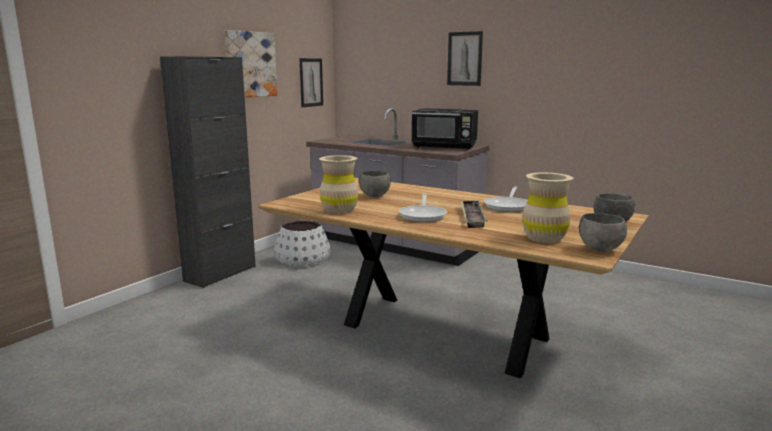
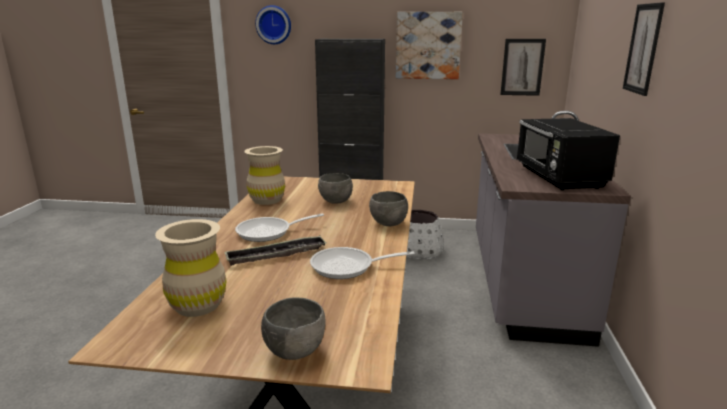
camera: 65 degrees right, 5 degrees up
grey bowl [579,213,627,252] -> grey bowl moved to [369,191,408,226]
none -> wall clock [255,5,291,44]

